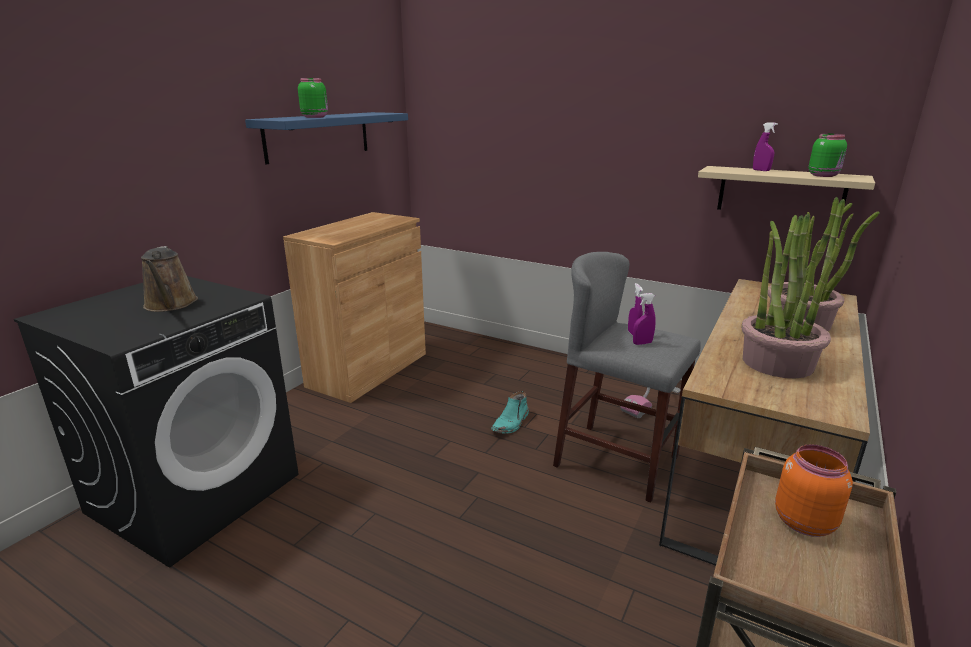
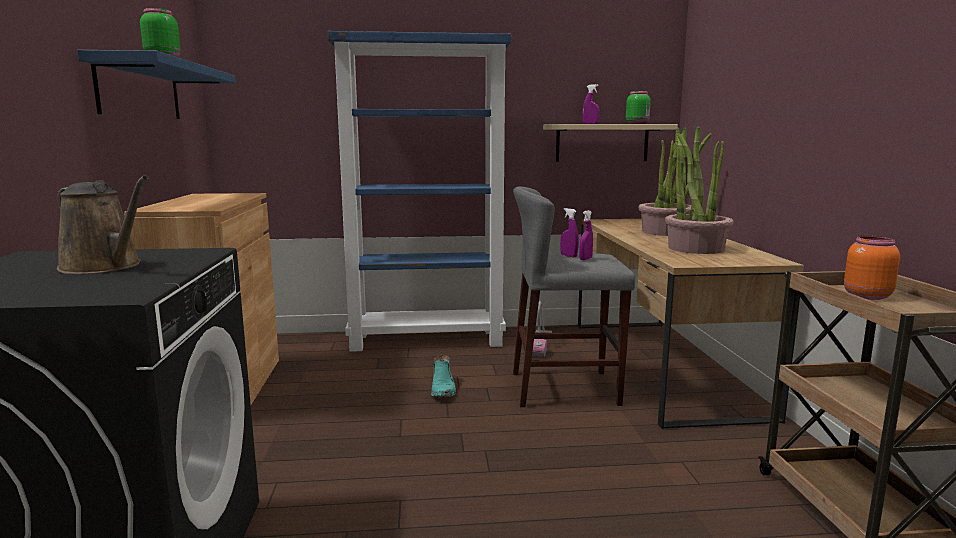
camera: 35 degrees left, 10 degrees down
none -> blue bookcase [328,31,511,352]

